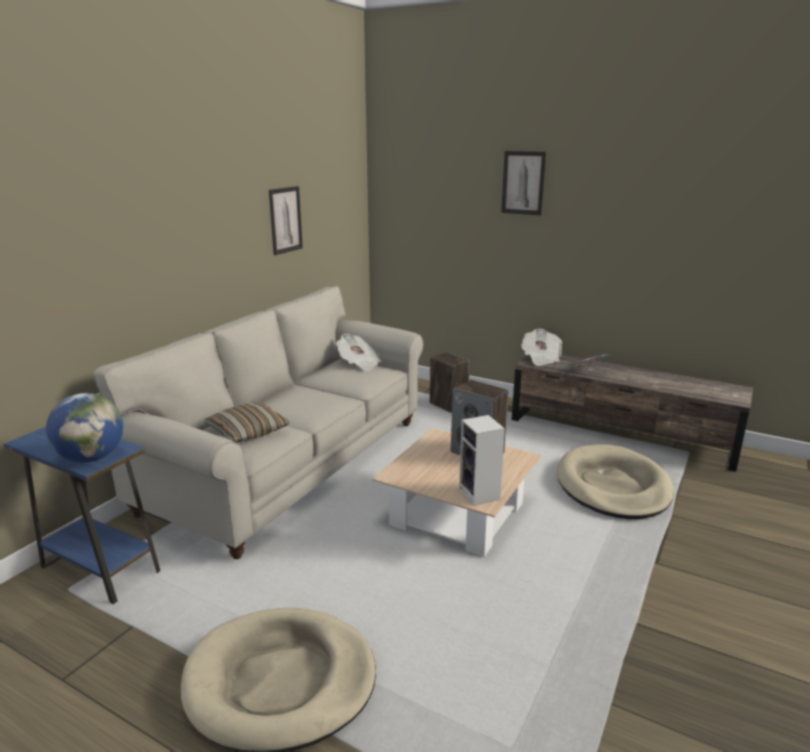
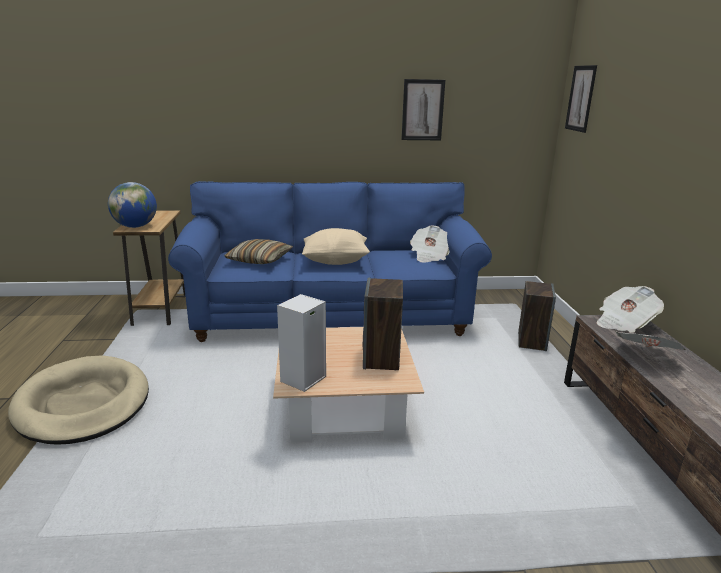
camera: 55 degrees right, 0 degrees up
blue side table [4,427,160,604] -> brown side table [113,210,185,326]
beige sofa [93,286,423,559] -> blue sofa [168,181,492,342]
picture [501,151,546,215] -> picture moved to [565,65,597,133]
beige dog bed [557,444,674,519] -> none
none -> beige pillow [302,228,370,265]

